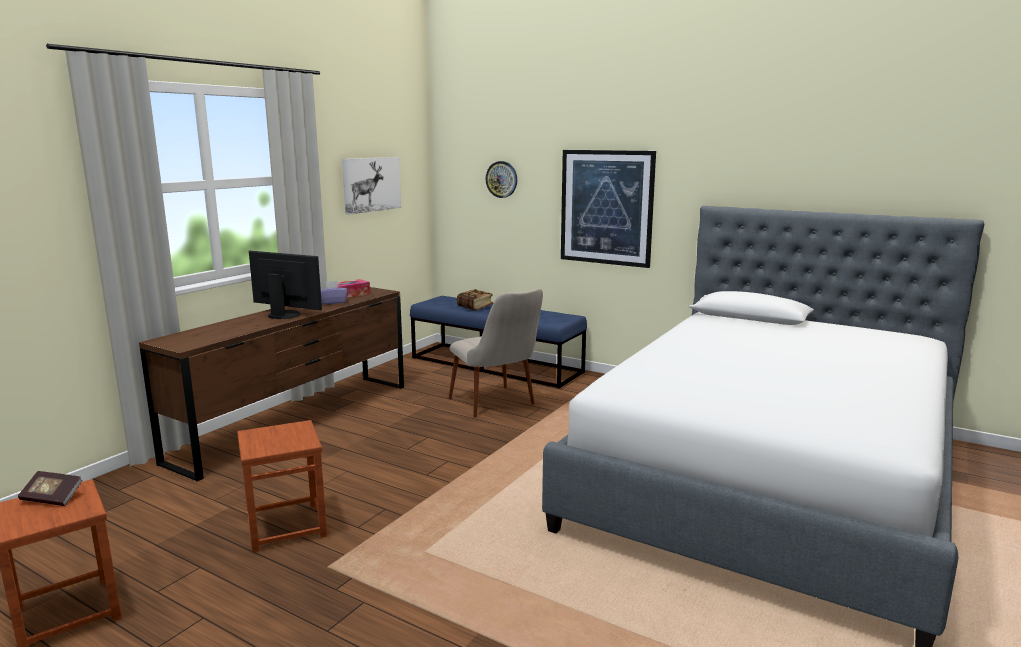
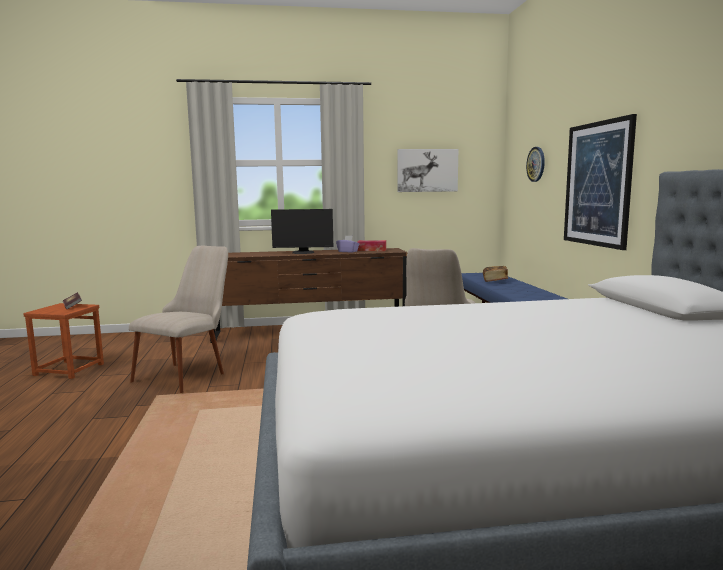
camera: 50 degrees right, 5 degrees down
brown stool [237,420,327,553] -> beige chair [129,246,228,393]
monitor [249,251,322,319] -> monitor turned 105 degrees clockwise [271,209,333,254]

